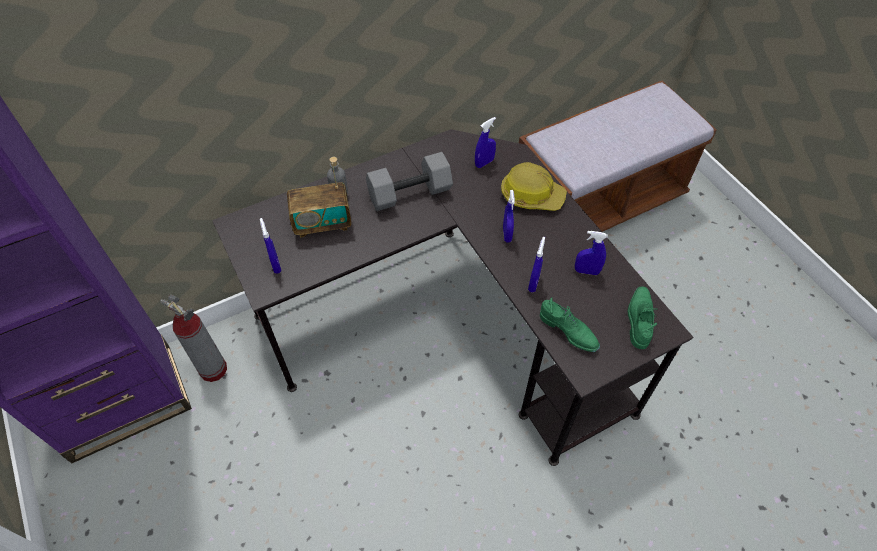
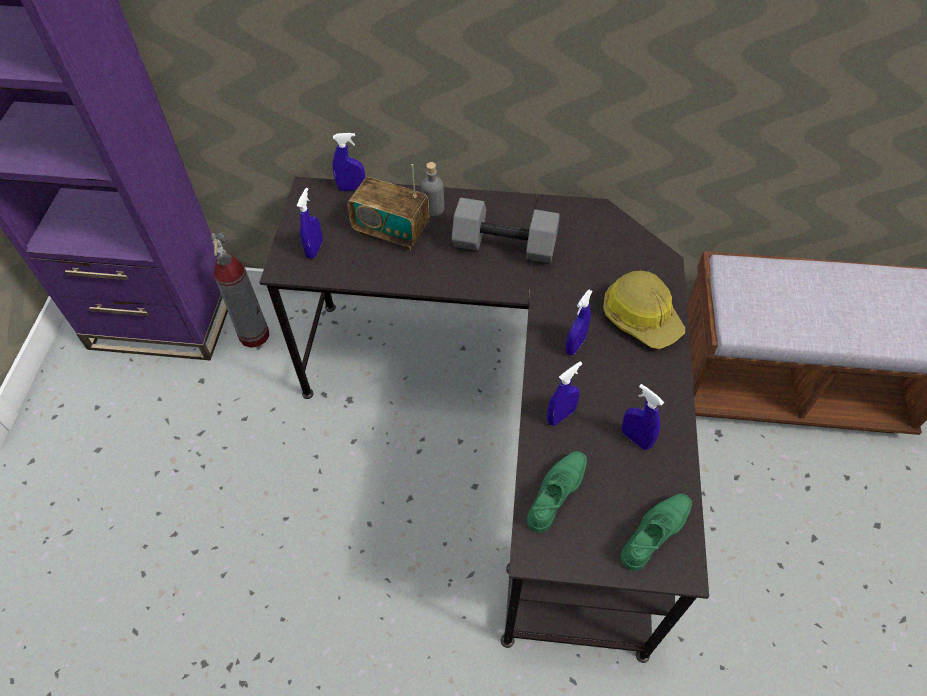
camera: 35 degrees right, 0 degrees up
blue spray bottle [475,117,496,168] -> blue spray bottle moved to [333,133,365,191]
green shoe [540,297,600,352] -> green shoe turned 135 degrees counterclockwise [526,451,587,533]

